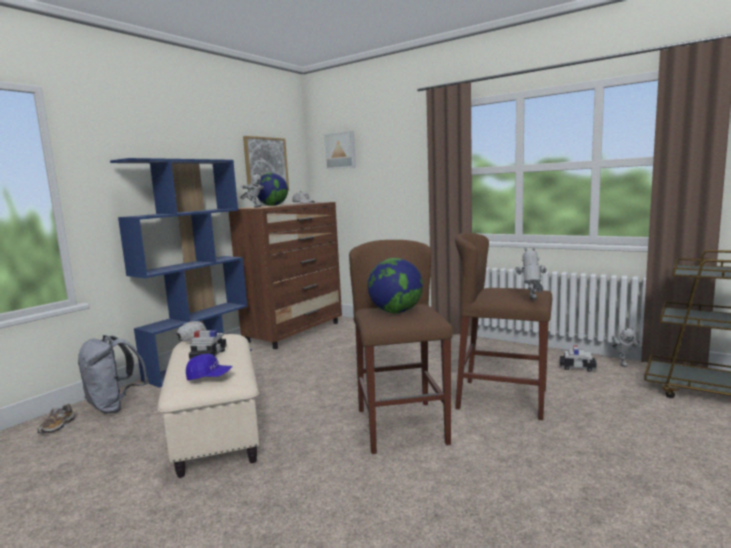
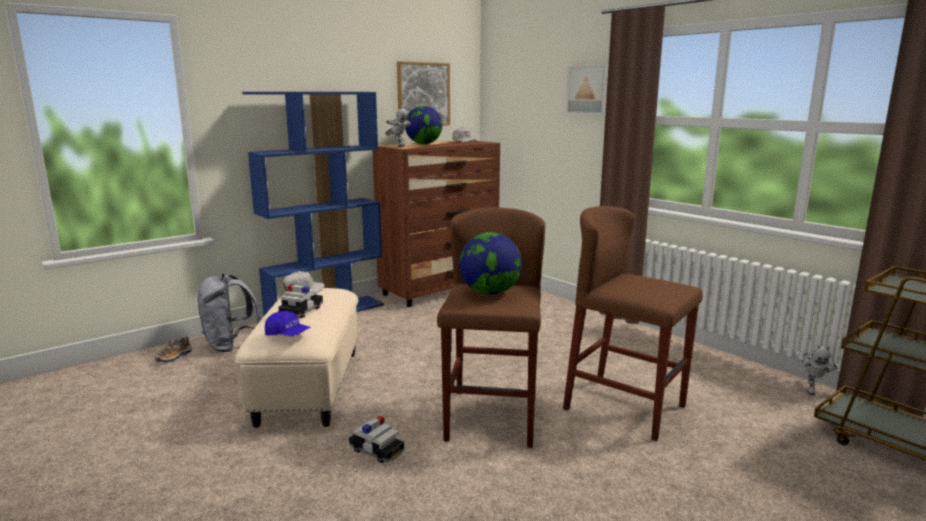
camera: 15 degrees right, 5 degrees up
picture [324,131,356,169] -> picture moved to [566,64,609,115]
toy robot [514,247,547,300] -> none
toy car [560,345,597,372] -> toy car moved to [349,415,404,463]

